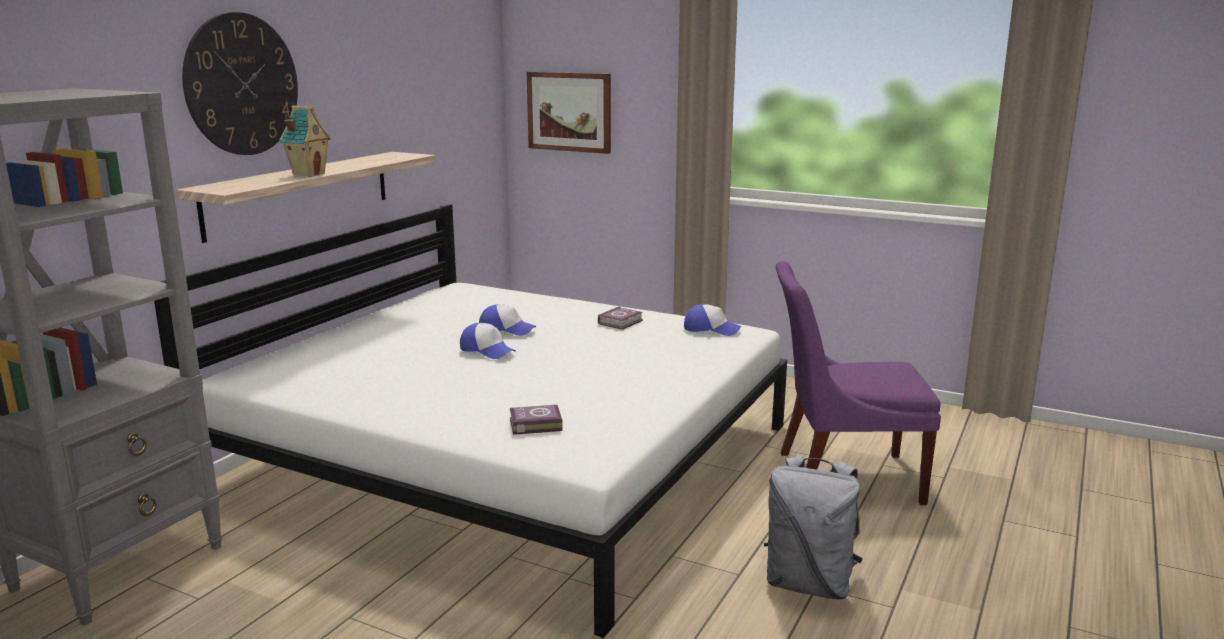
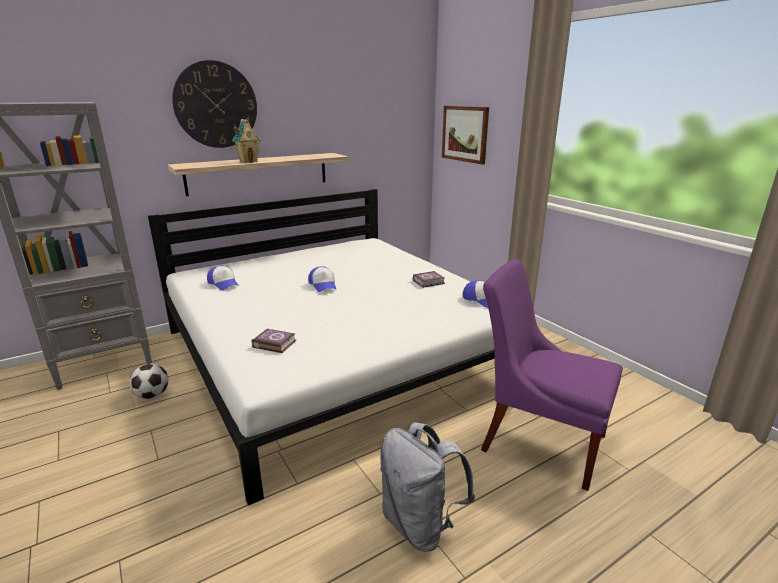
camera: 30 degrees right, 5 degrees up
cap [479,304,536,336] -> cap moved to [207,266,239,290]
none -> football [129,364,169,399]

